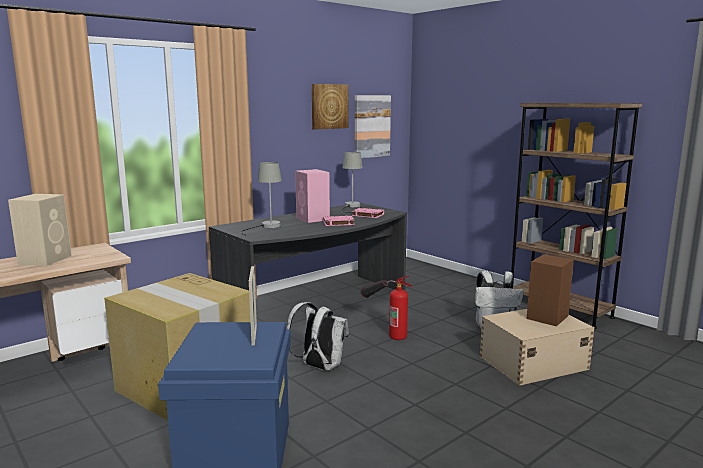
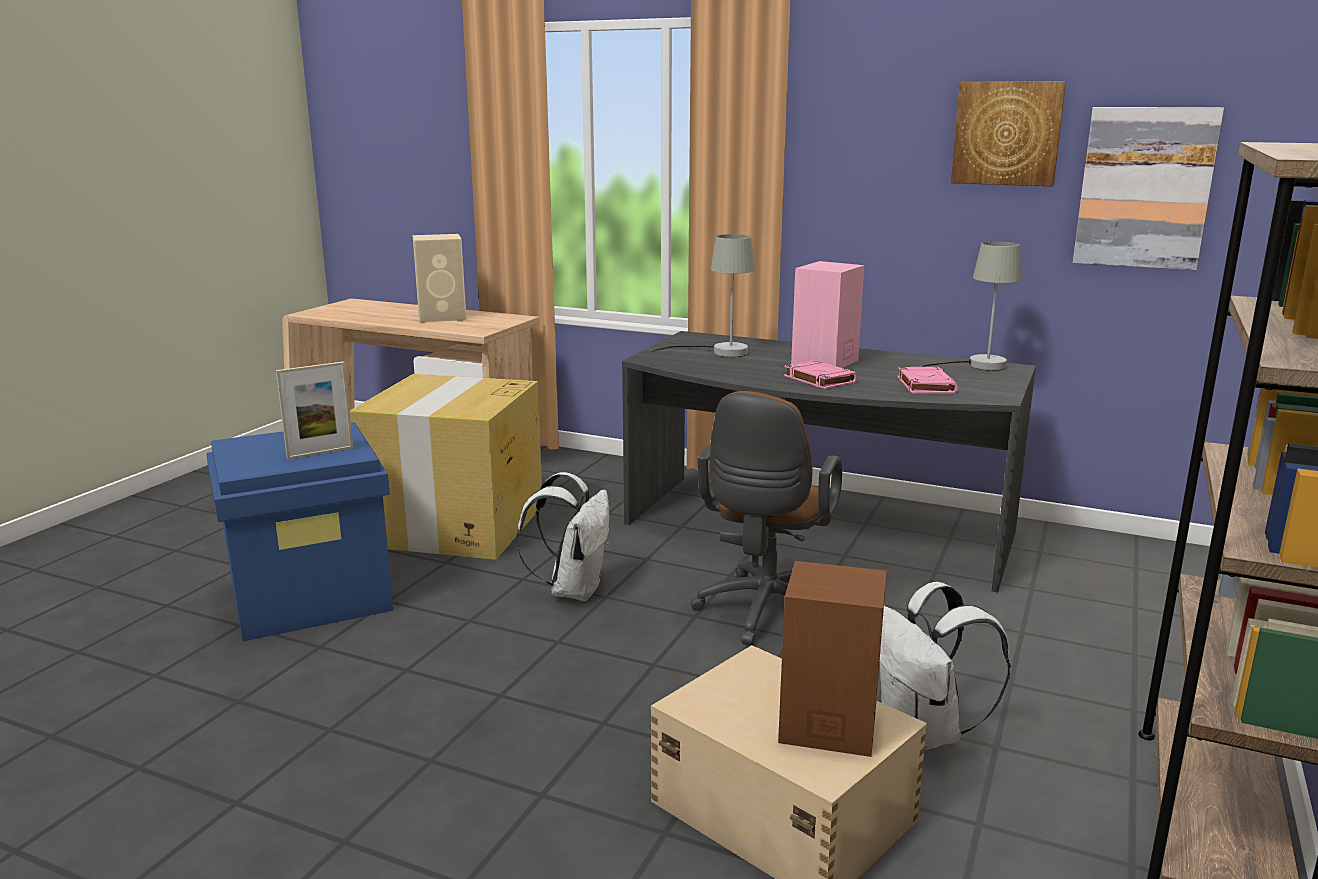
camera: 65 degrees right, 5 degrees up
fire extinguisher [360,276,412,340] -> brown office chair [691,391,842,646]

